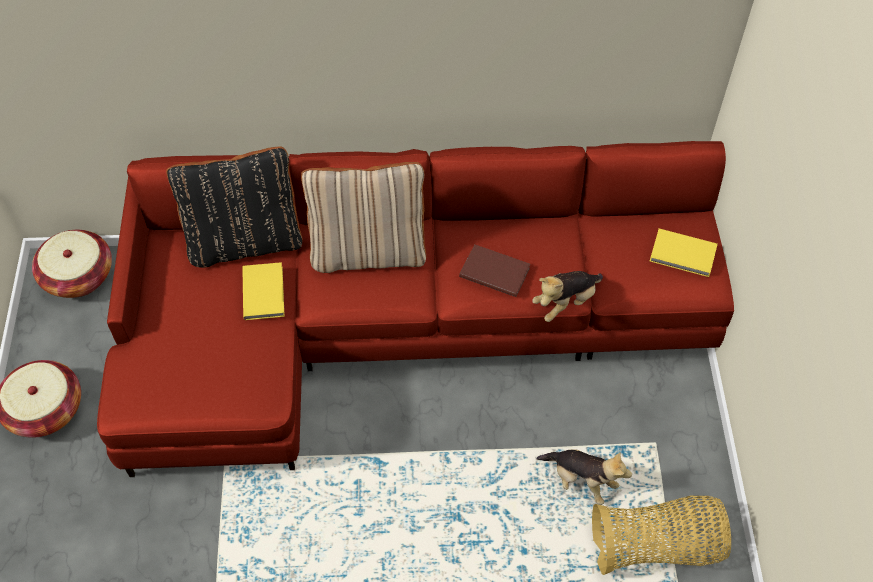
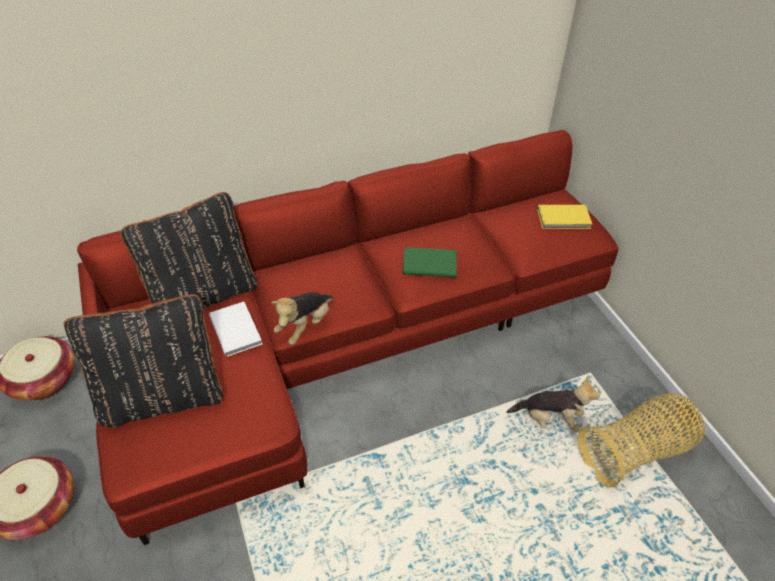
camera: 20 degrees left, 10 degrees down
yellow book [242,262,285,320] -> white book [209,302,262,357]
beige pillow [301,162,427,273] -> none
brown book [459,244,531,297] -> green book [403,247,456,277]
plush toy [532,271,603,322] -> plush toy moved to [271,292,333,345]
none -> black pillow [64,294,223,428]

